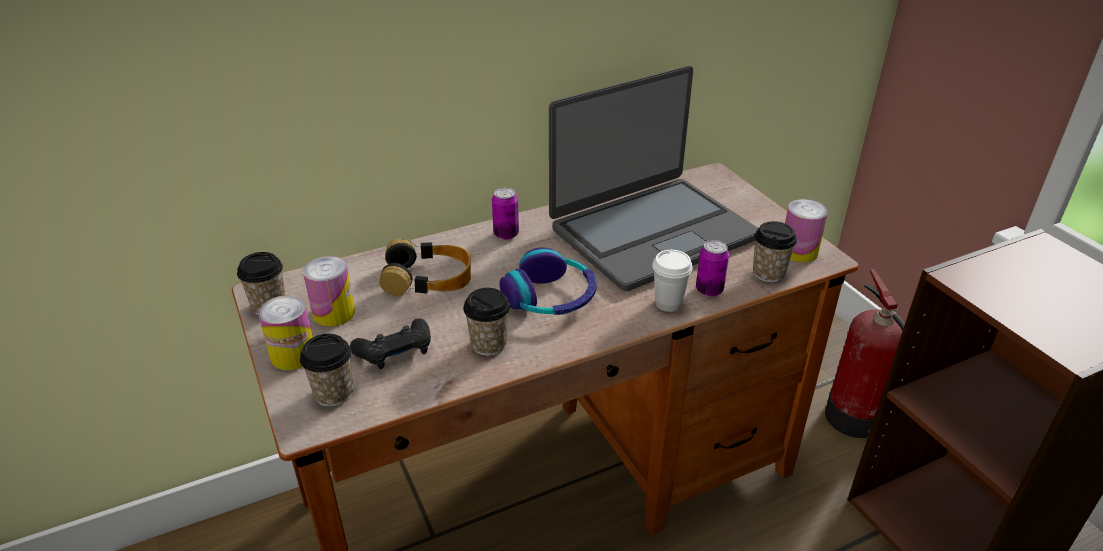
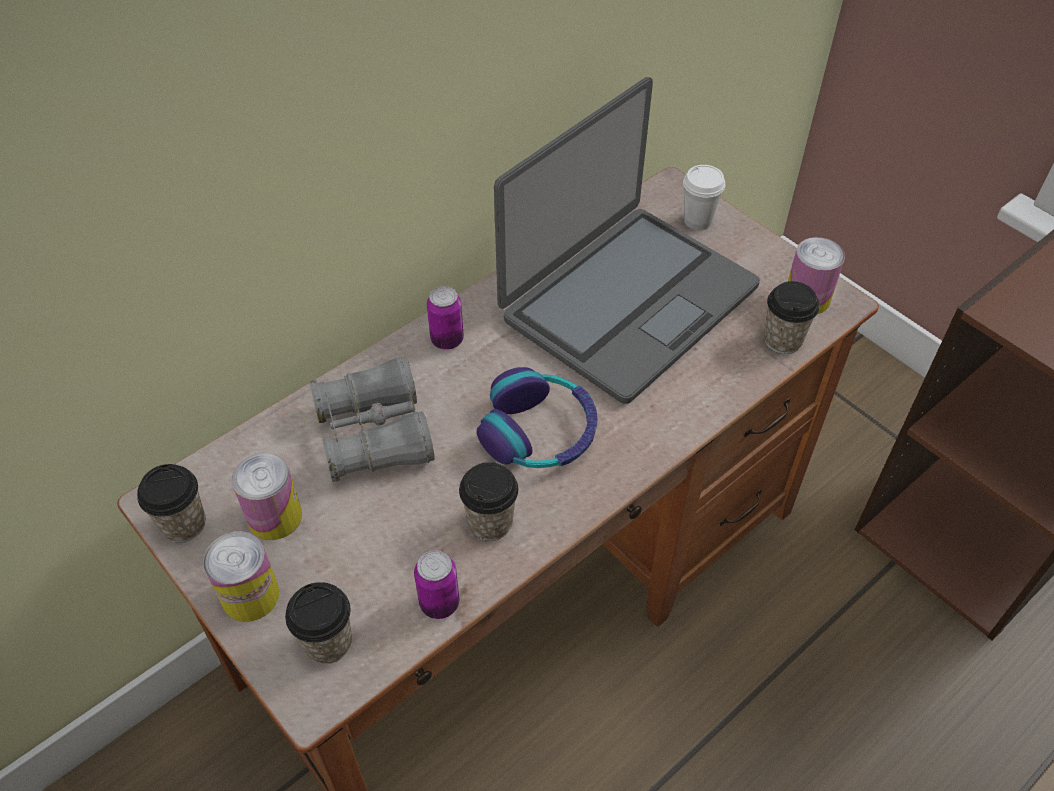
camera: 15 degrees left, 15 degrees up
black game controller [350,318,431,369] -> none
headphones [379,238,471,296] -> grey binoculars [309,357,435,482]
white cup [652,250,693,312] -> white cup moved to [683,165,725,230]
can [696,240,729,297] -> can moved to [414,550,459,619]
fire extinguisher [825,269,905,438] -> none

